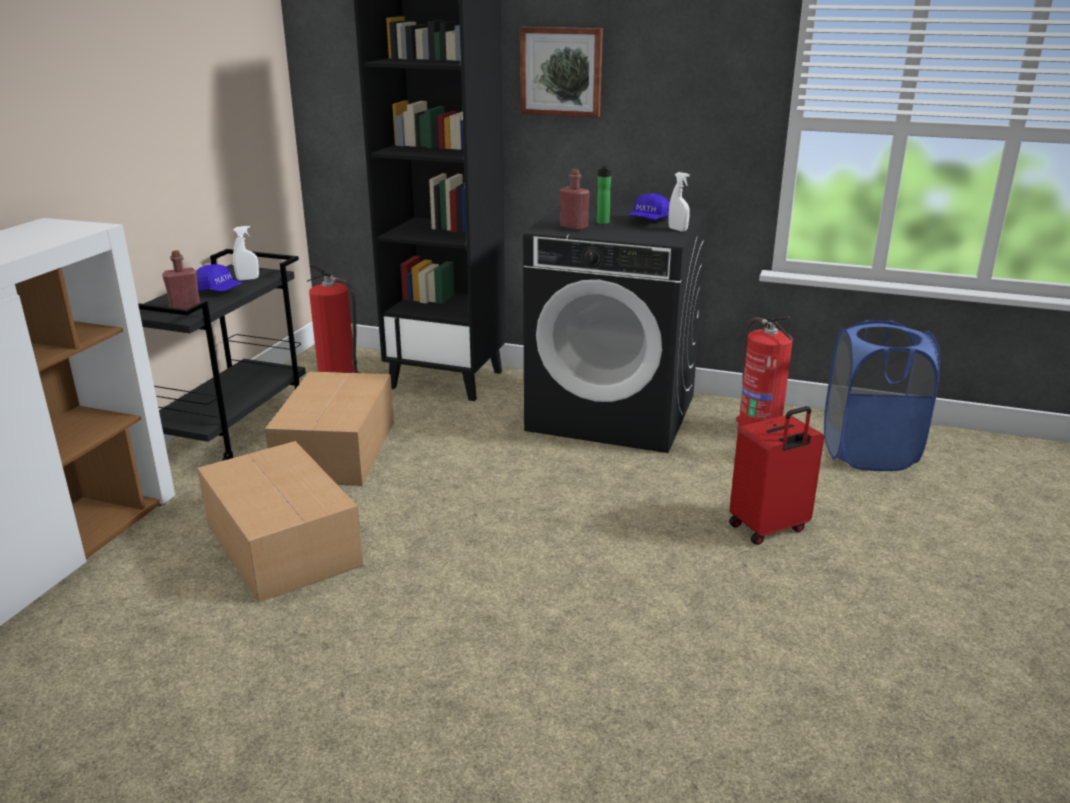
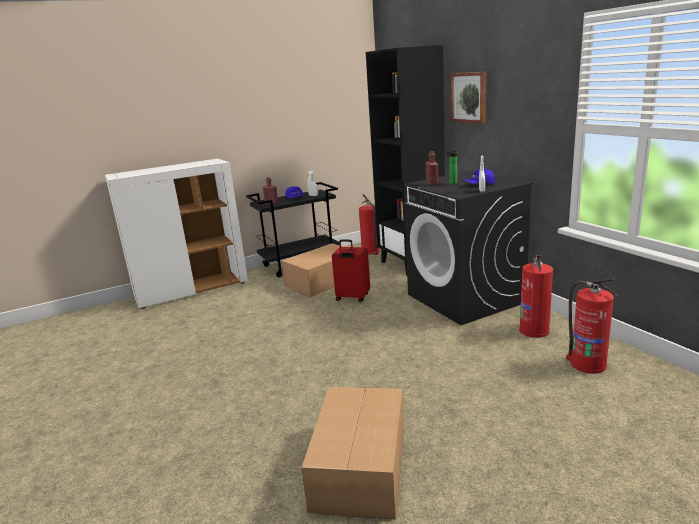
camera: 45 degrees right, 5 degrees down
cardboard box [197,441,363,603] -> cardboard box moved to [302,387,404,519]
red suitcase [729,406,824,545] -> red suitcase moved to [332,239,370,302]
blue laundry basket [824,320,940,471] -> fire extinguisher [566,279,618,374]

